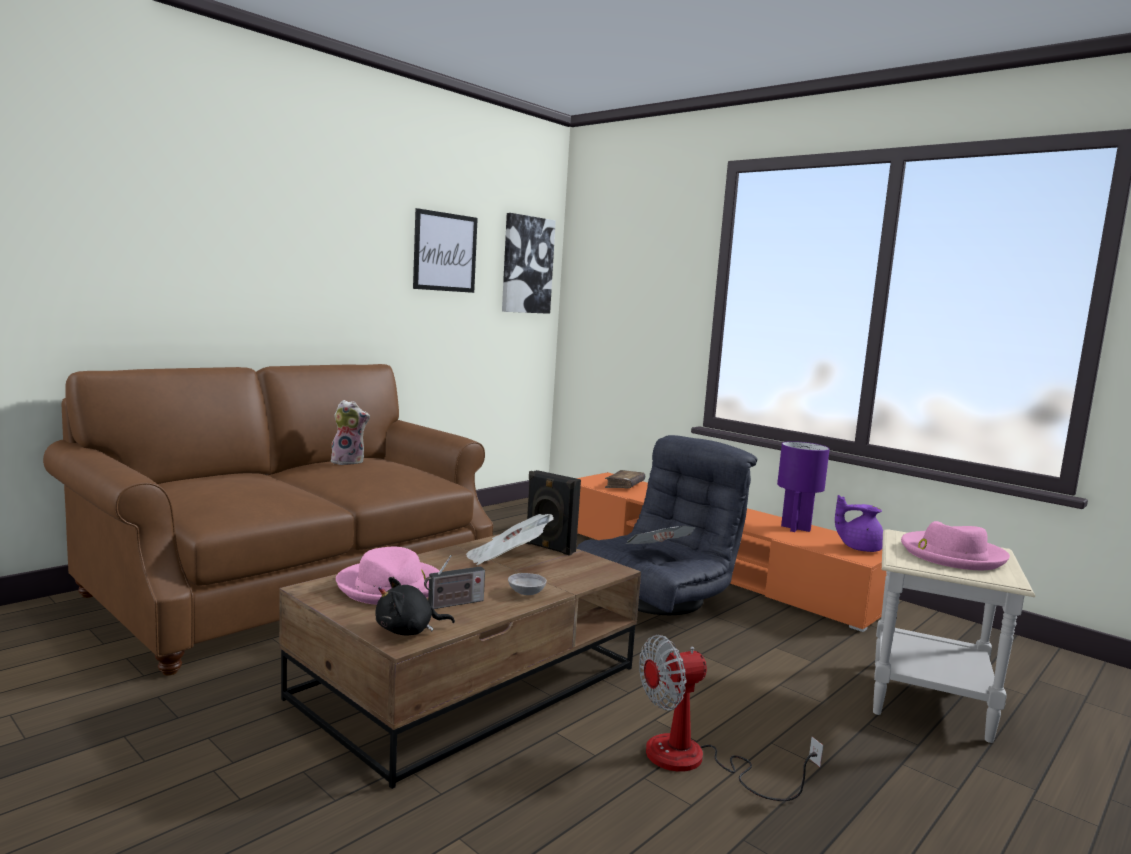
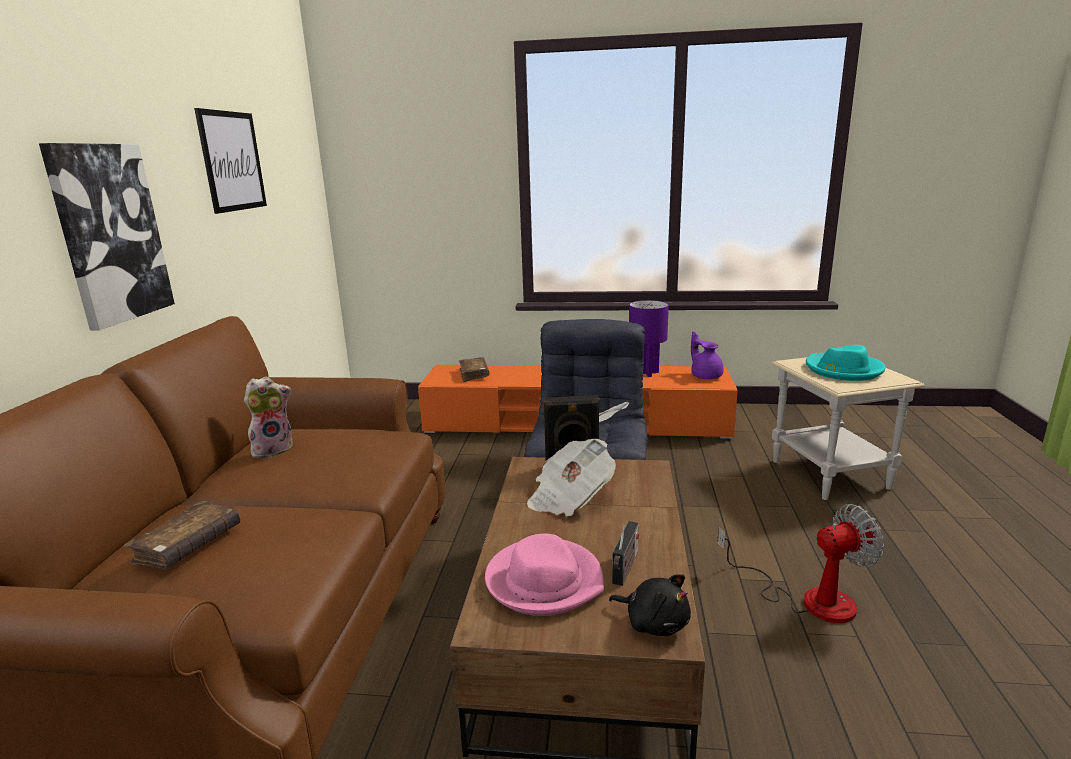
camera: 35 degrees left, 10 degrees up
black plush toy [375,577,455,636] -> black plush toy turned 90 degrees counterclockwise [609,574,691,636]
picture [502,213,556,314] -> picture moved to [39,143,175,330]
grey bowl [508,573,547,595] -> none
fan [639,635,823,801] -> fan turned 135 degrees counterclockwise [718,504,884,623]
purple teapot [835,495,883,552] -> purple teapot turned 90 degrees clockwise [691,331,724,379]
pink hat [901,521,1010,570] -> turquoise hat [806,345,885,381]
none -> brown book [124,501,240,569]

